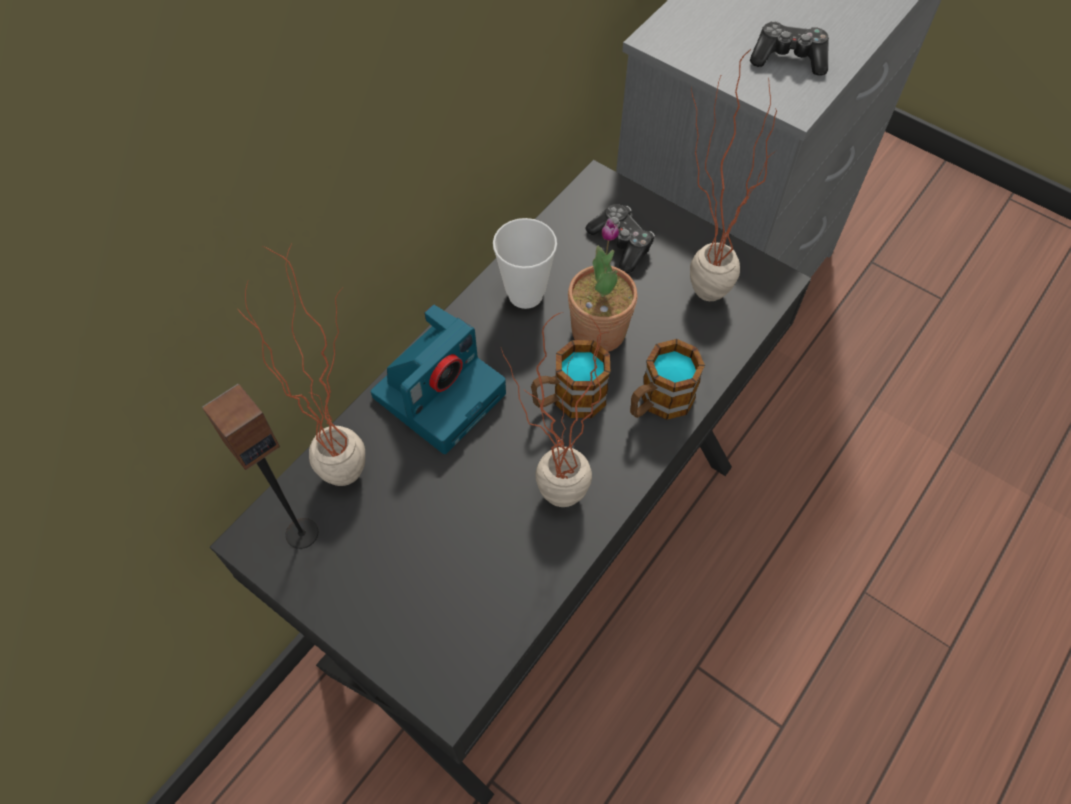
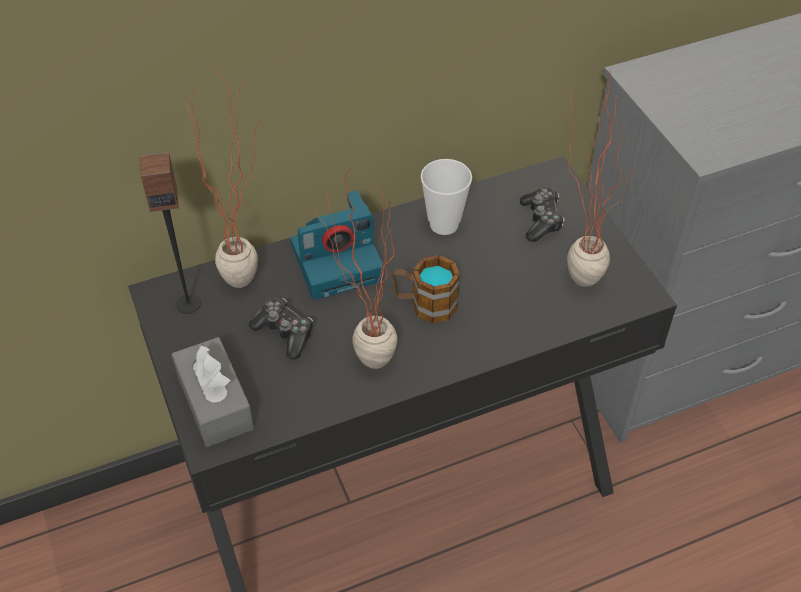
camera: 30 degrees right, 10 degrees down
potted plant [568,218,638,352] -> none
mug [630,339,705,420] -> none
game controller [750,21,829,76] -> game controller moved to [249,298,313,360]
none -> grey tissue box [172,337,254,447]

